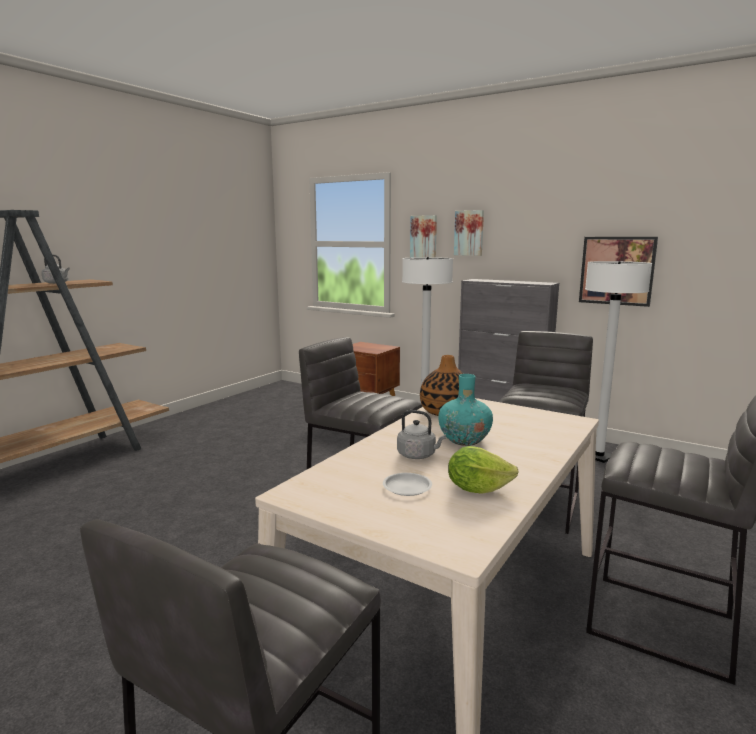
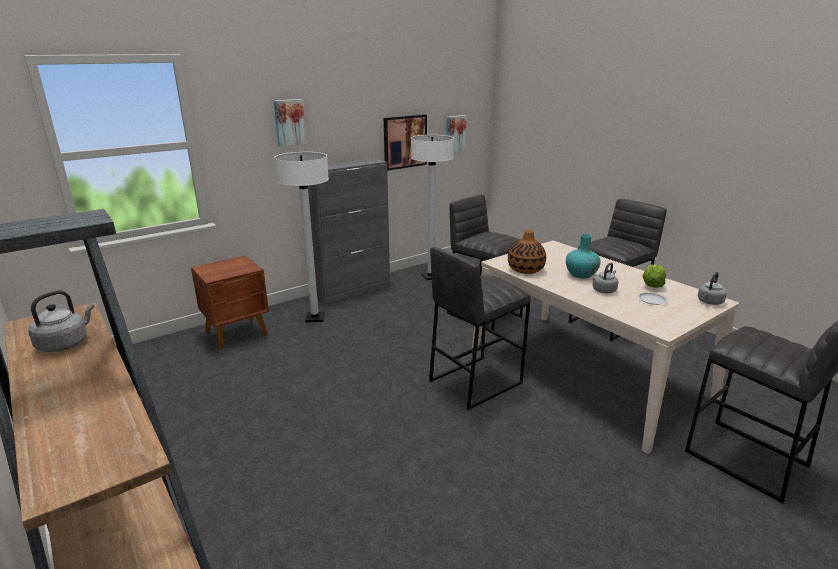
camera: 70 degrees left, 10 degrees up
picture [410,215,437,258] -> picture moved to [446,115,467,153]
none -> grey kettle [697,272,727,305]

